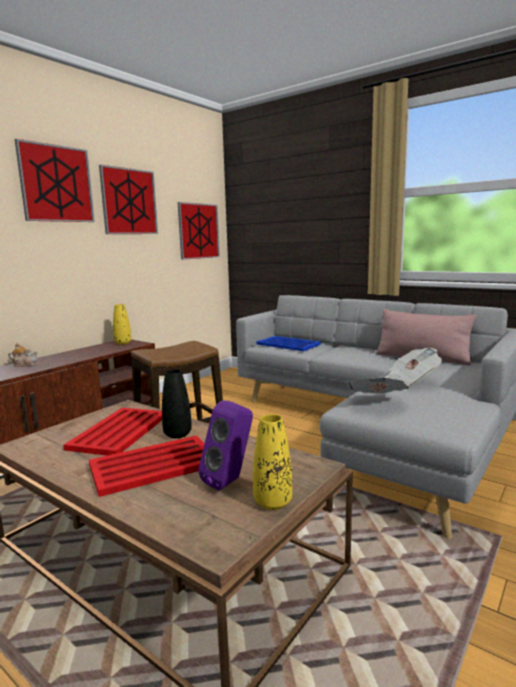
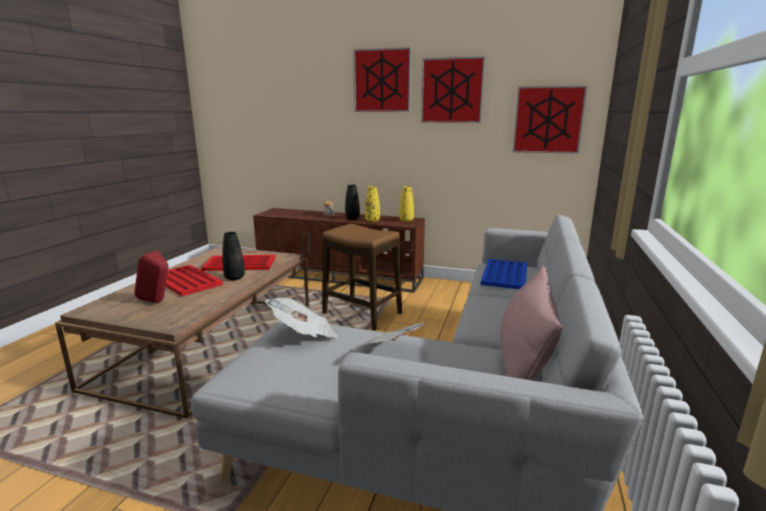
camera: 70 degrees right, 5 degrees up
purple speaker [198,400,253,491] -> red speaker [134,251,169,303]
yellow vase [253,414,292,510] -> yellow vase moved to [365,186,380,222]
none -> black vase [345,185,360,220]

